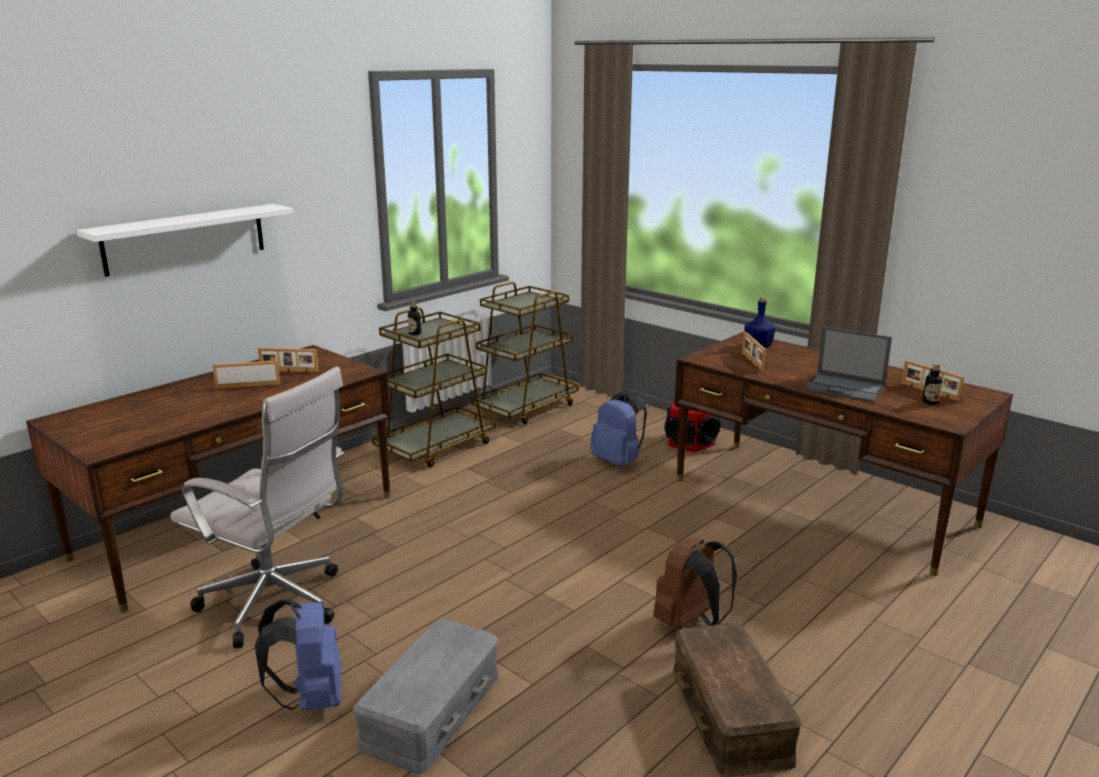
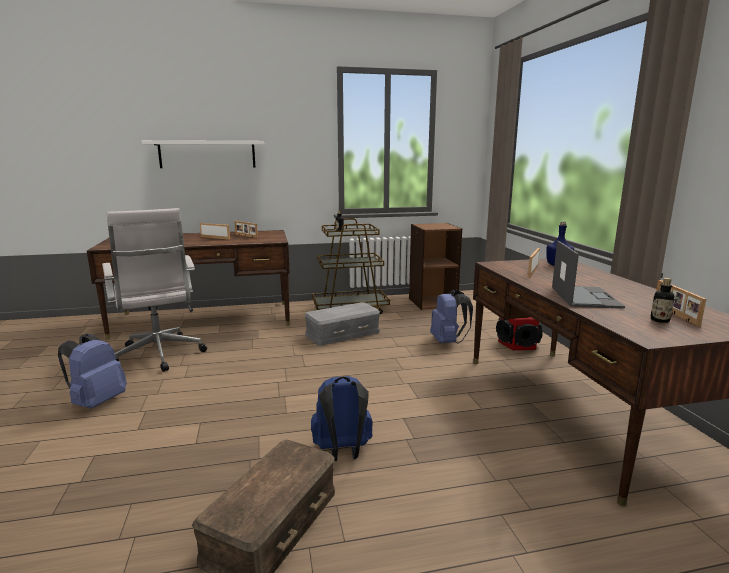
camera: 35 degrees right, 5 degrees down
grey storage box [353,619,498,774] -> grey storage box moved to [304,302,380,346]
brown cart [471,282,579,424] -> brown bookcase [409,223,462,310]
brown backpack [653,538,737,629] -> blue backpack [311,376,373,461]
laptop [804,327,892,402] -> laptop turned 150 degrees counterclockwise [552,241,625,309]

